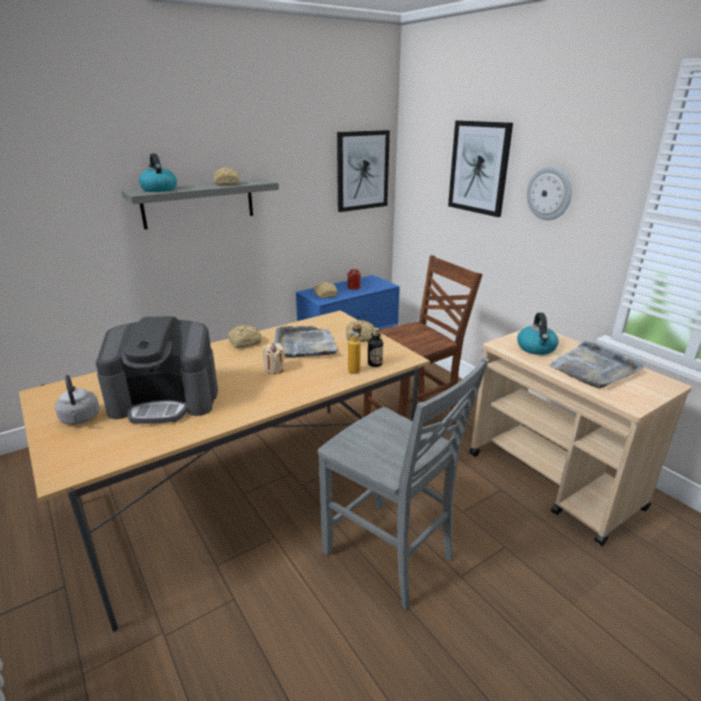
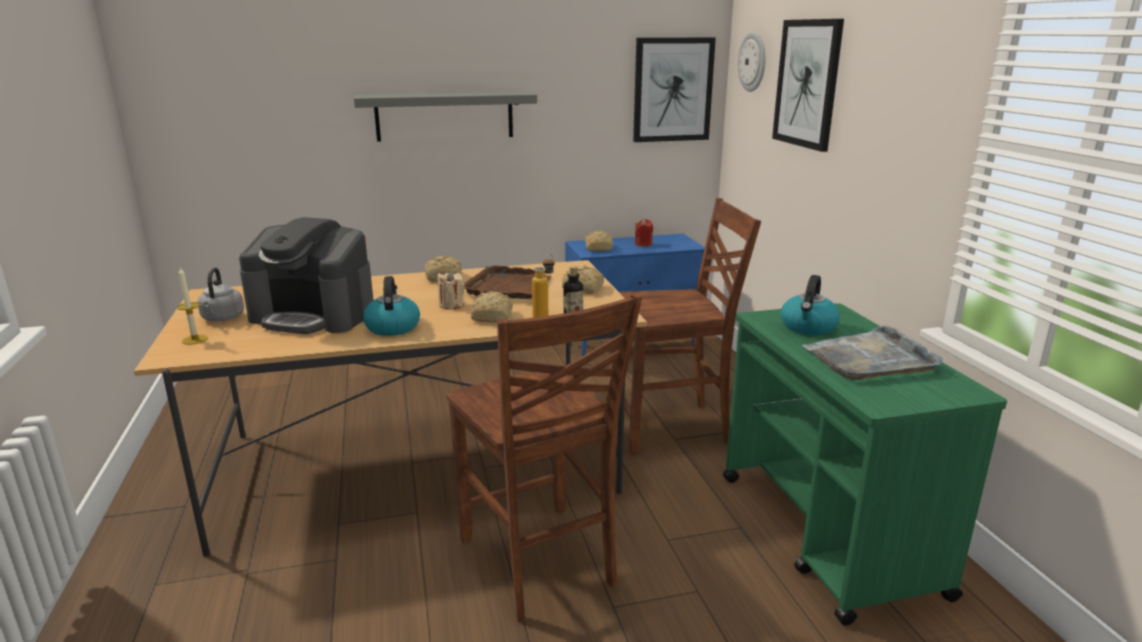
camera: 20 degrees right, 5 degrees down
kettle [139,153,177,192] -> kettle moved to [363,276,420,336]
bread [213,167,239,185] -> bread moved to [470,291,513,322]
grey tray [274,326,338,358] -> brown tray [464,266,551,299]
grey chair [318,357,489,610] -> brown chair [446,293,642,622]
beige cart [469,330,692,546] -> green cart [723,303,1007,626]
wall clock [527,167,572,220] -> wall clock moved to [738,32,765,92]
none -> candle [177,267,208,345]

